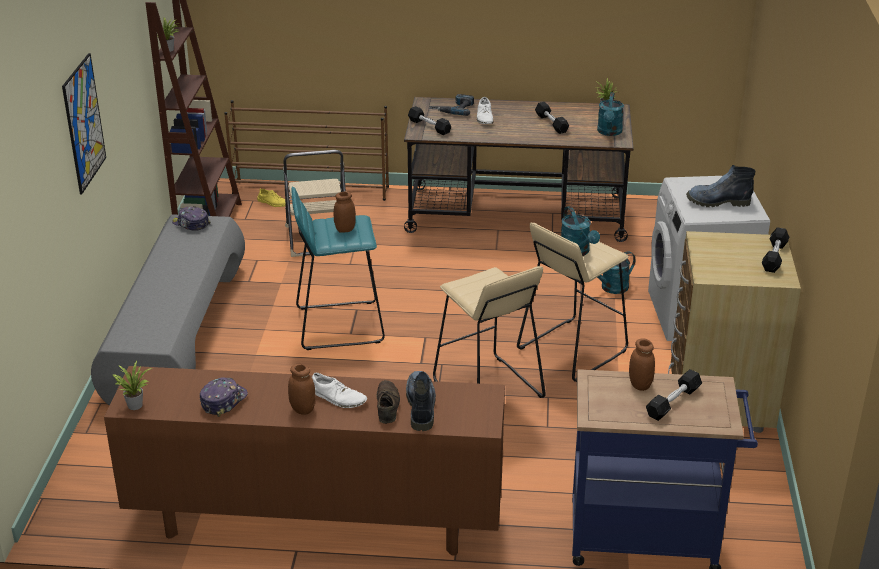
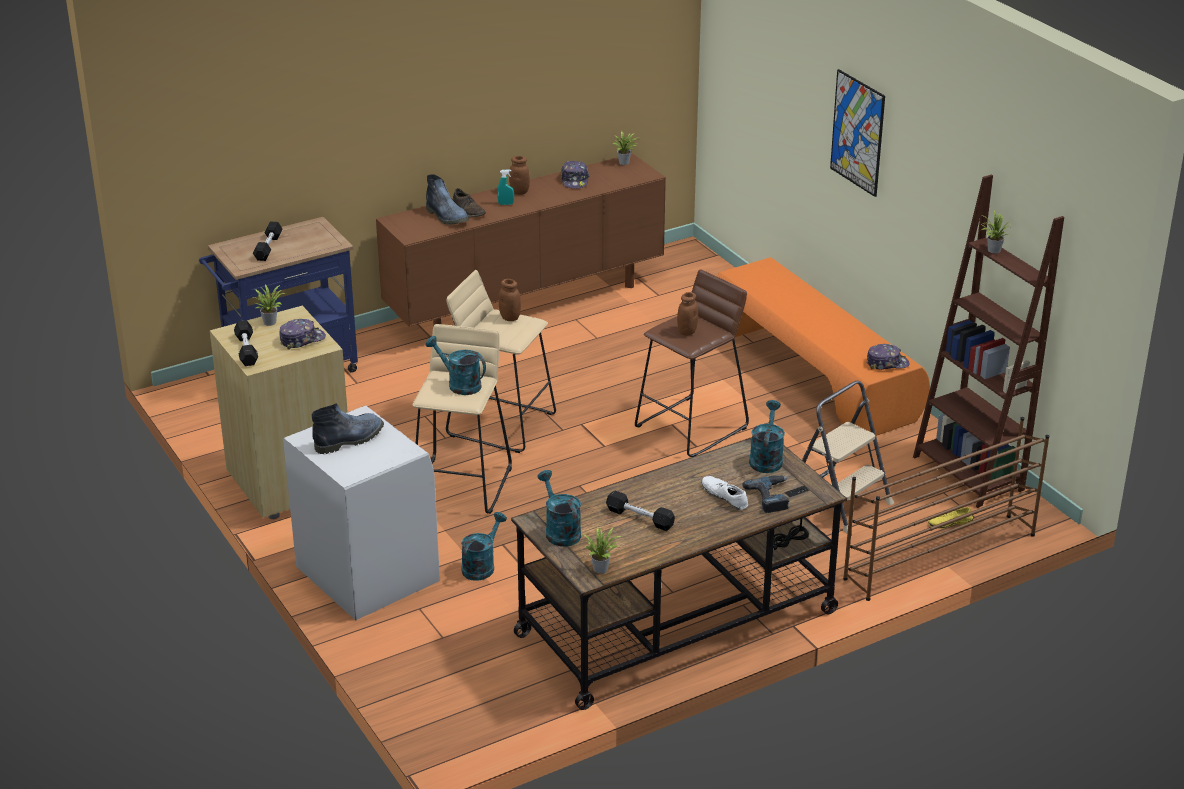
camera: 145 degrees right, 0 degrees up
grey bench [91,214,245,406] -> orange bench [717,257,930,436]
turquoise stool [291,186,385,350] -> brown stool [635,269,749,457]
white shoe [312,373,367,408] -> turquoise spray bottle [497,170,514,205]
black dumbbell [408,106,451,135] -> turquoise watering can [749,400,785,473]
brown jar [629,338,655,391] -> brown jar moved to [499,279,521,321]
none -> potted plant [253,284,286,326]
none -> cap [279,319,326,350]

